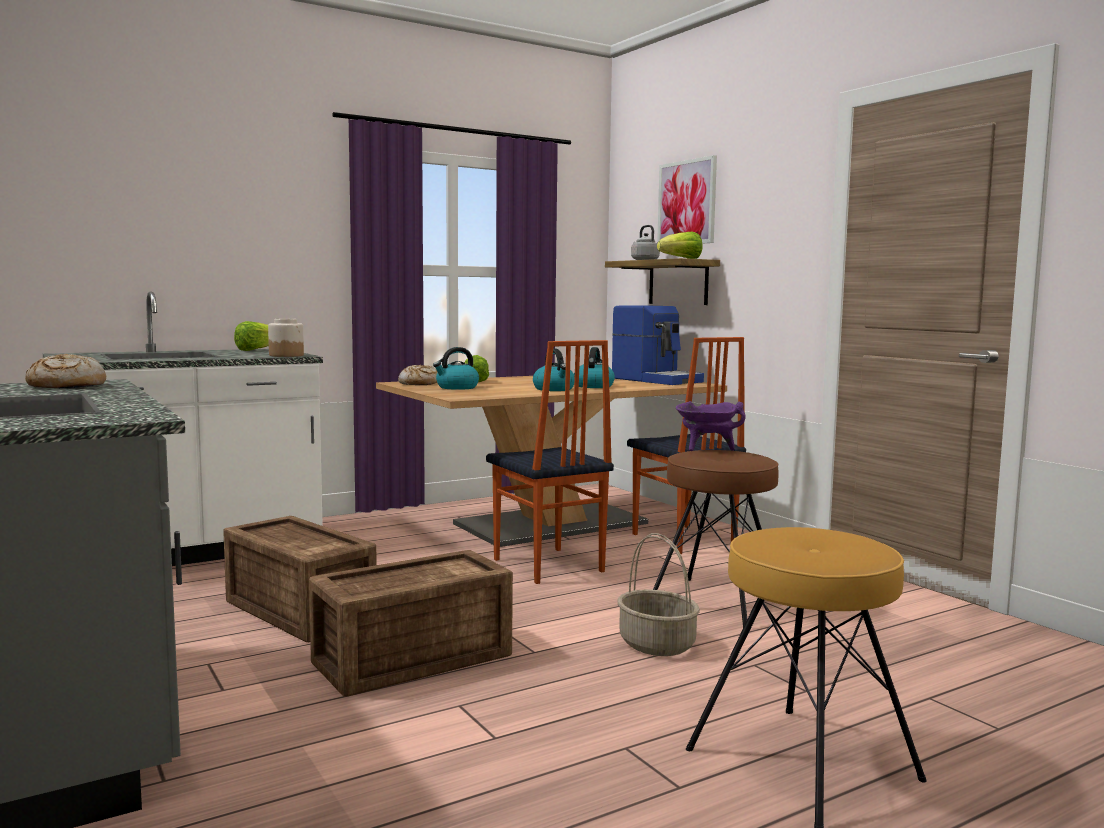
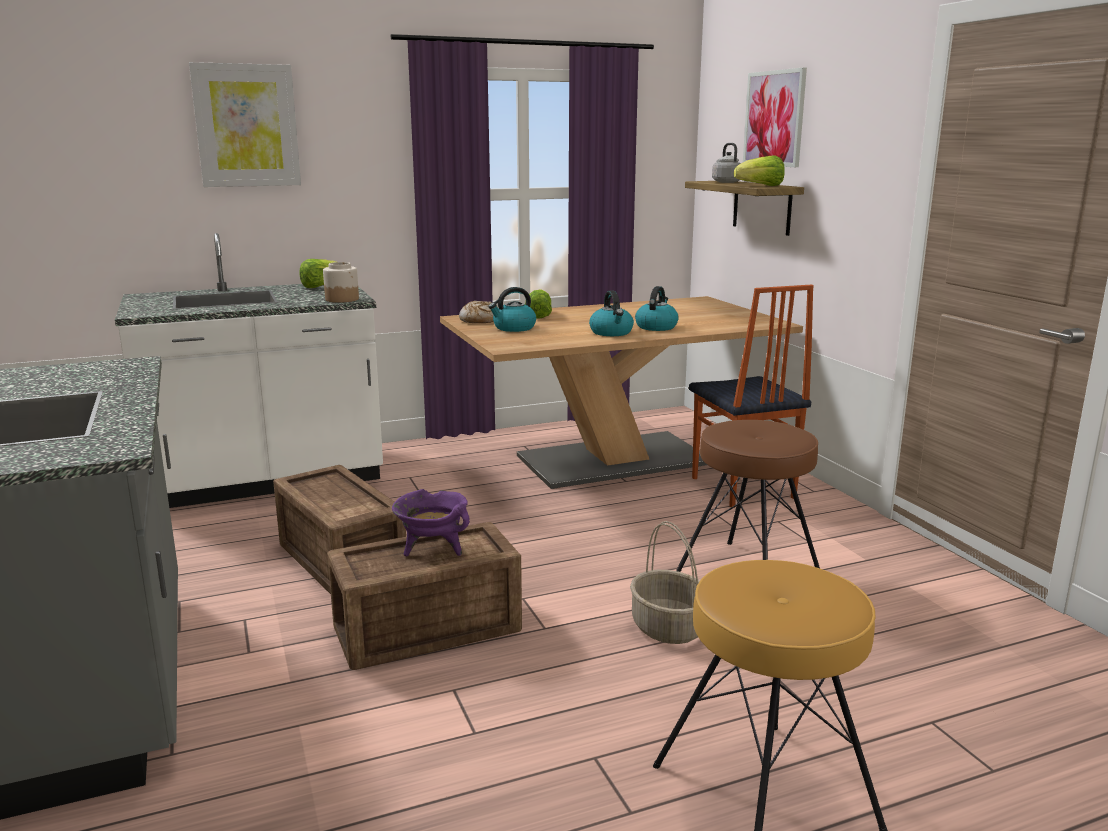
camera: 10 degrees right, 10 degrees up
bread [25,354,106,388] -> none
chair [486,340,614,584] -> none
coffee machine [612,306,704,385] -> none
purple cooking pot [676,401,745,451] -> purple cooking pot moved to [392,489,470,556]
none -> picture [189,62,301,187]

